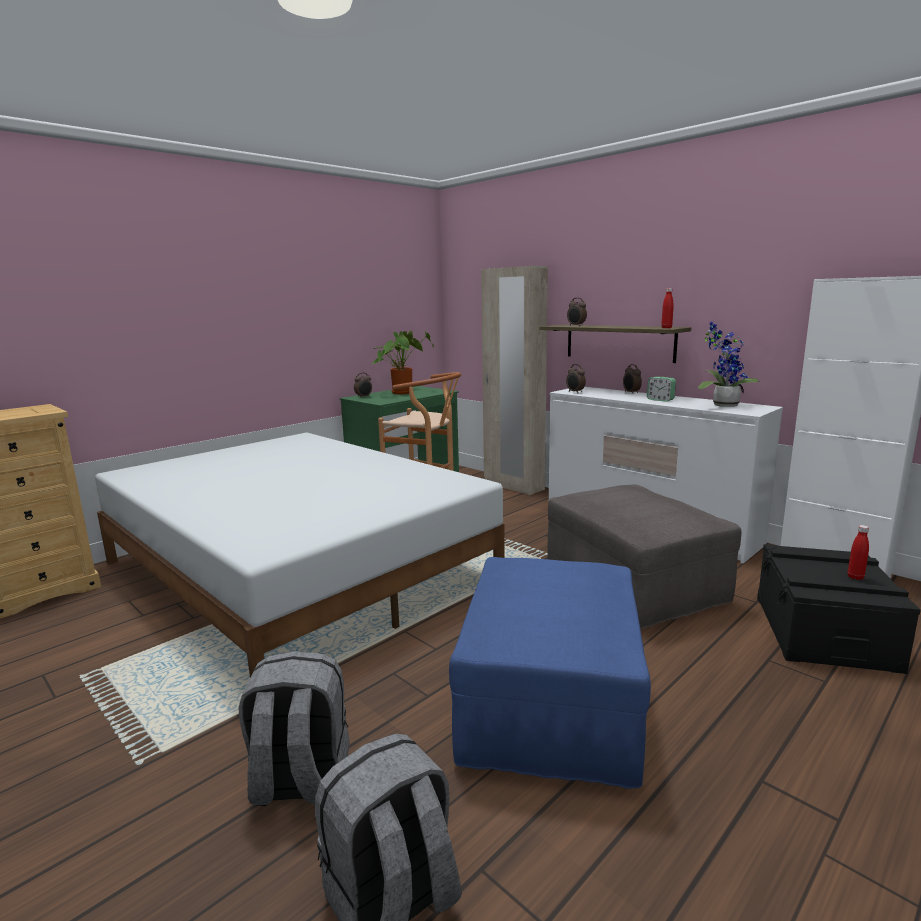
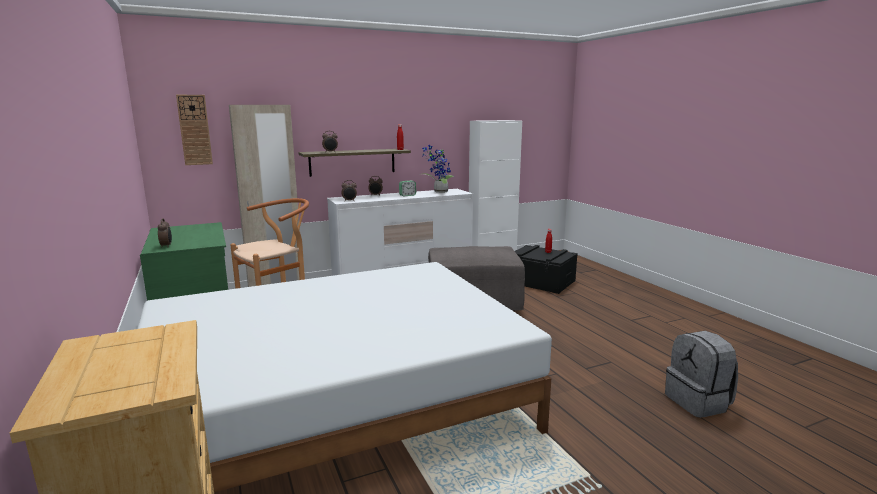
camera: 70 degrees left, 0 degrees up
grey backpack [238,651,349,806] -> none
potted plant [373,331,434,394] -> none
blue ottoman [449,557,651,789] -> none
none -> wall clock [176,95,213,165]

